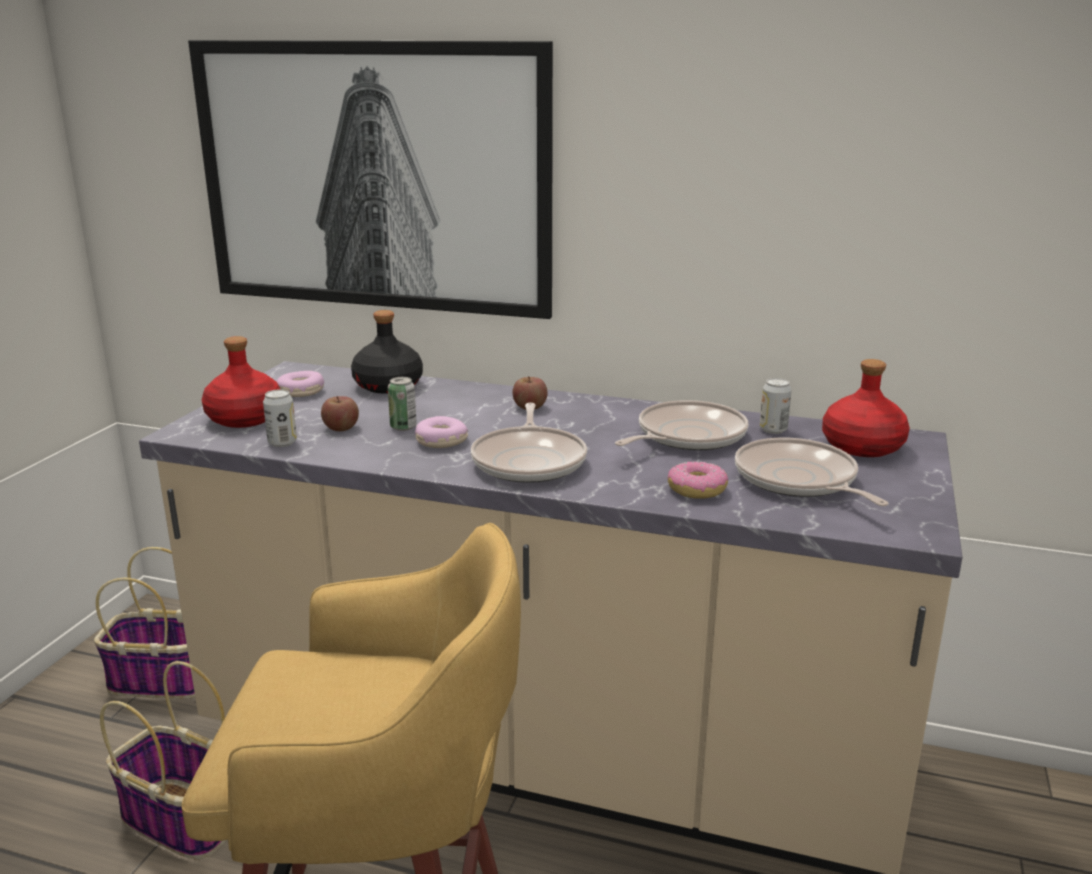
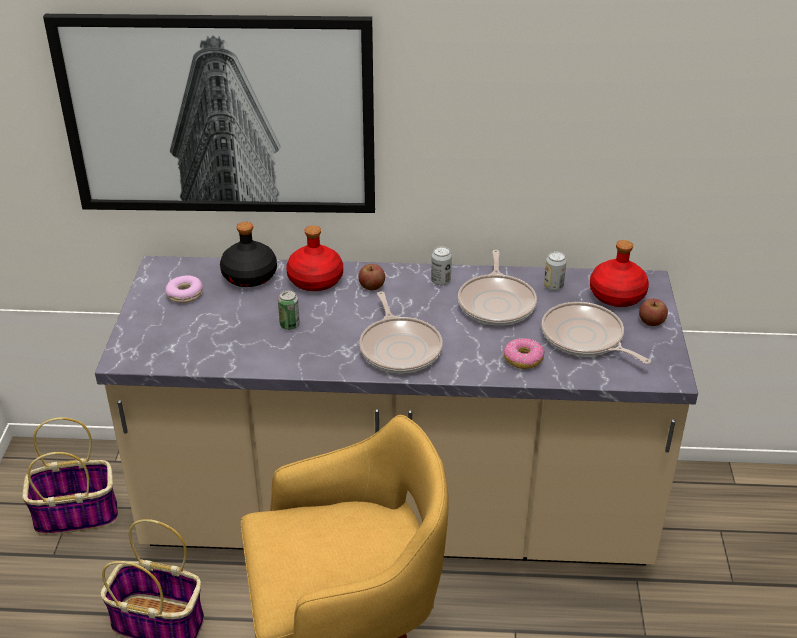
camera: 15 degrees left, 15 degrees up
red bottle [202,336,280,428] -> red bottle moved to [286,225,343,291]
can [263,389,297,447] -> can moved to [431,247,452,286]
apple [321,396,359,431] -> apple moved to [639,299,668,326]
donut [415,416,468,448] -> none
frying pan [615,400,748,450] -> frying pan turned 150 degrees clockwise [458,250,537,325]

